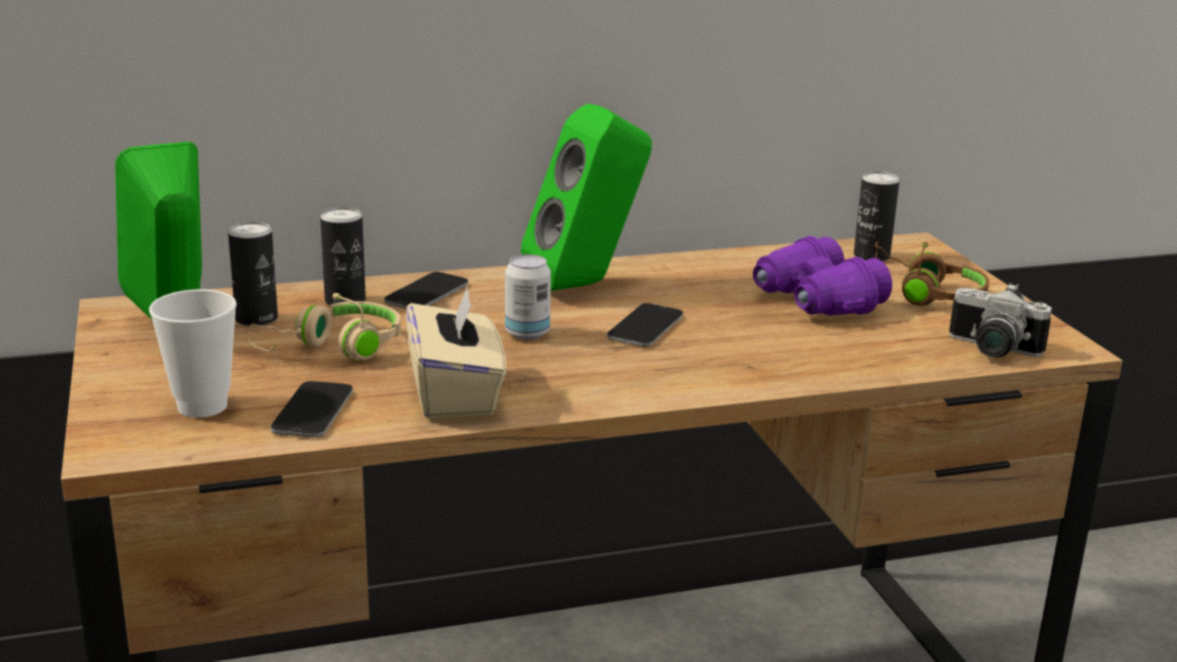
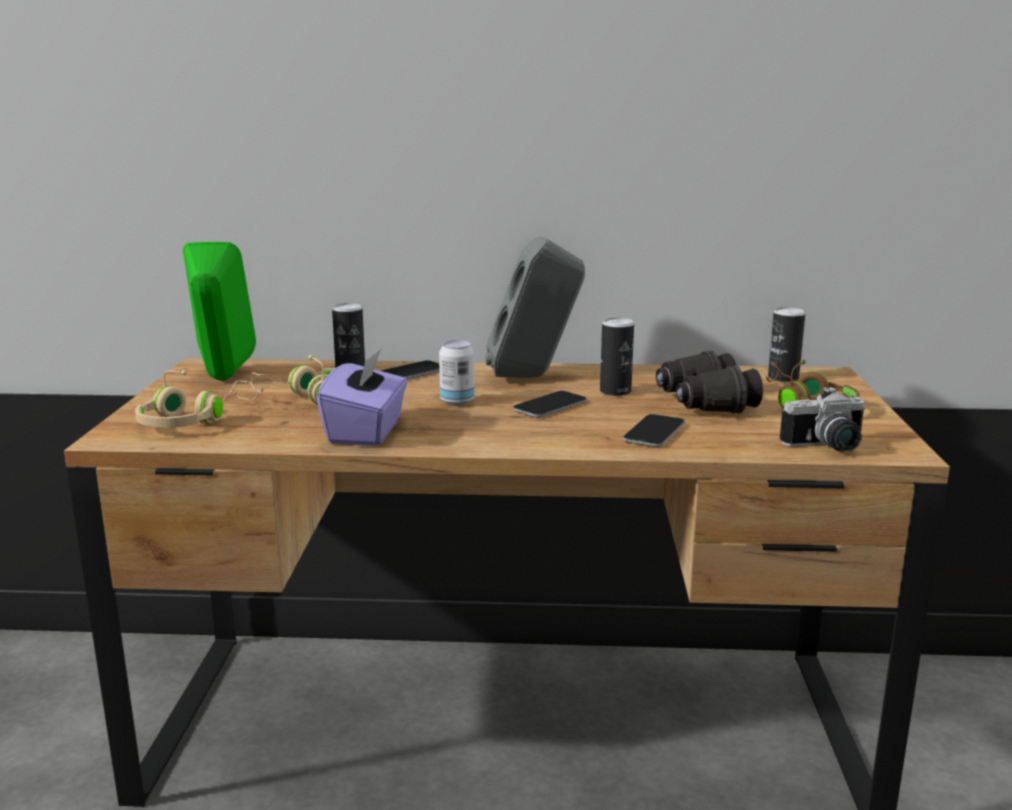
camera: 20 degrees right, 5 degrees down
cup [149,289,237,418] -> beige headphones [135,370,257,428]
can [228,222,278,326] -> can moved to [600,318,634,396]
phone [270,381,353,437] -> phone moved to [623,414,684,447]
beige tissue box [406,285,506,419] -> purple tissue box [317,348,408,446]
green speaker [521,103,652,291] -> grey speaker [485,236,585,378]
purple binoculars [753,236,892,316] -> black binoculars [656,351,763,414]
camera [949,283,1052,358] -> camera turned 60 degrees counterclockwise [780,387,865,452]

